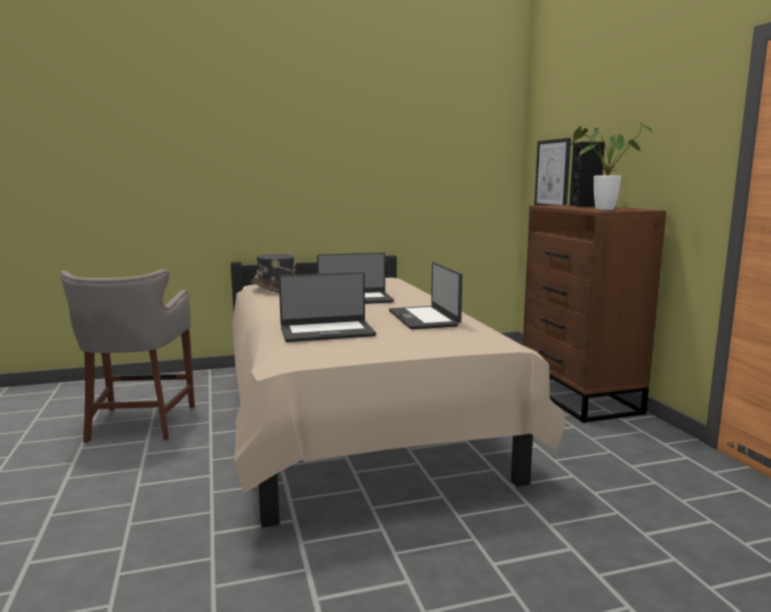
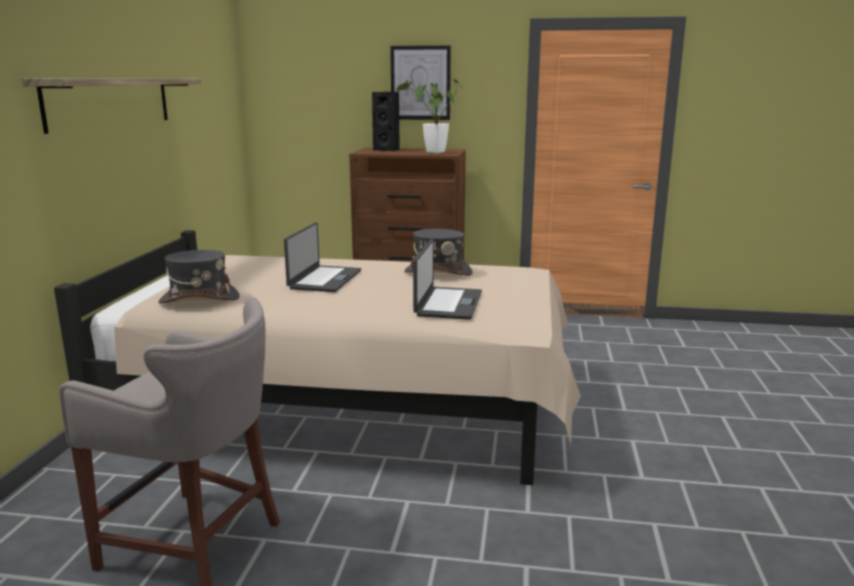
camera: 65 degrees left, 5 degrees up
laptop [389,262,462,330] -> grey hat [404,229,473,276]
picture [534,138,571,206] -> picture moved to [390,45,451,120]
none -> shelf [21,78,201,134]

